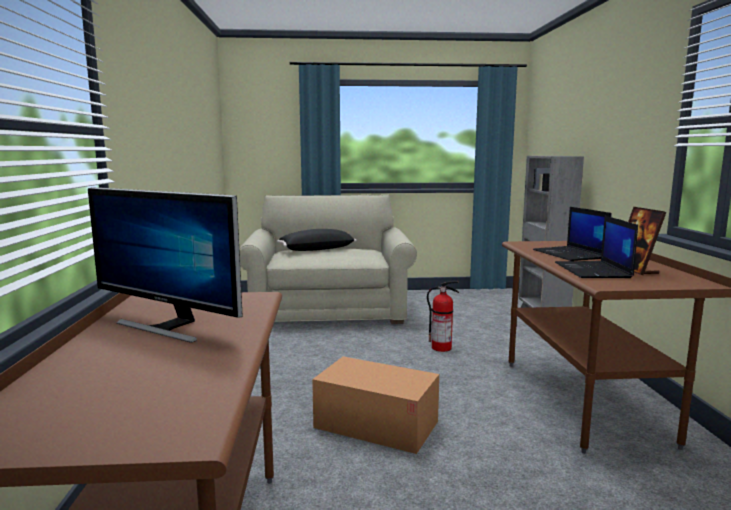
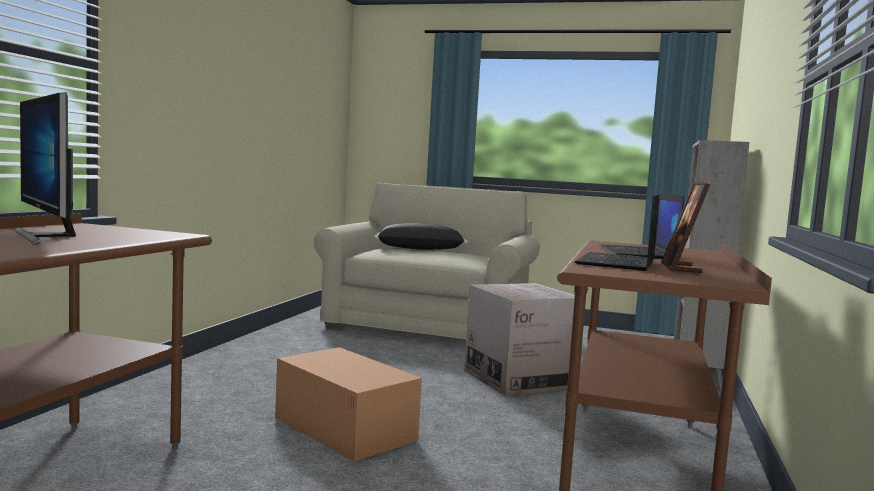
camera: 20 degrees right, 5 degrees down
fire extinguisher [427,281,459,352] -> cardboard box [464,283,575,396]

